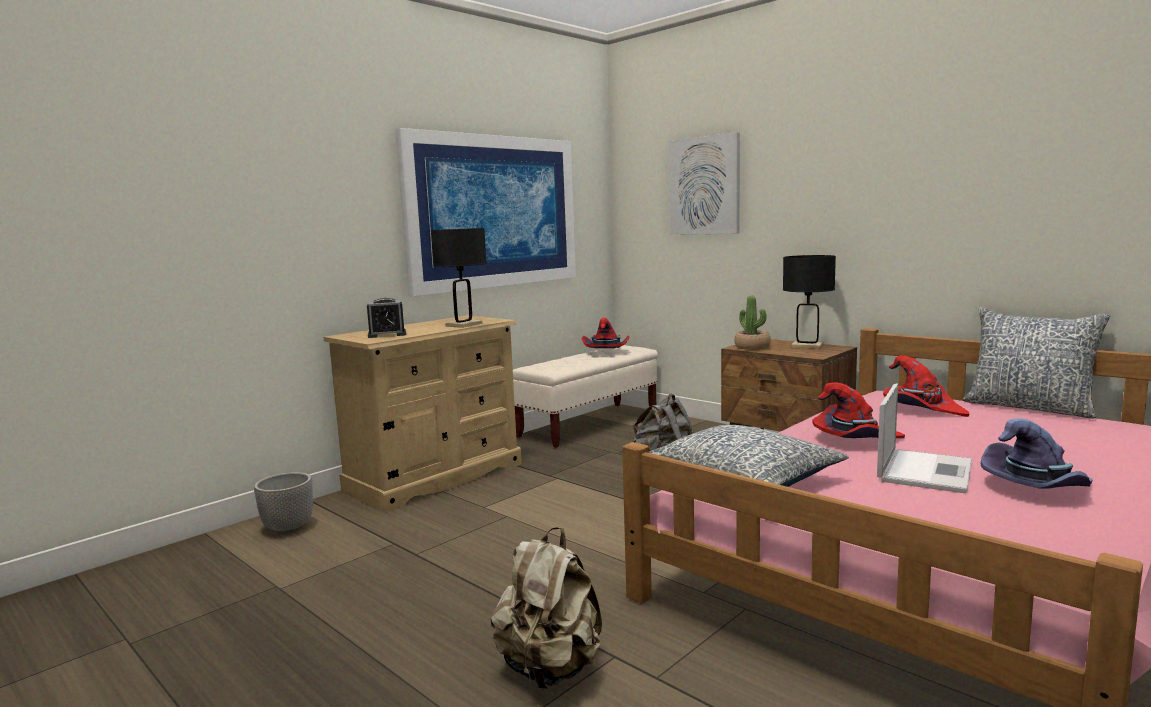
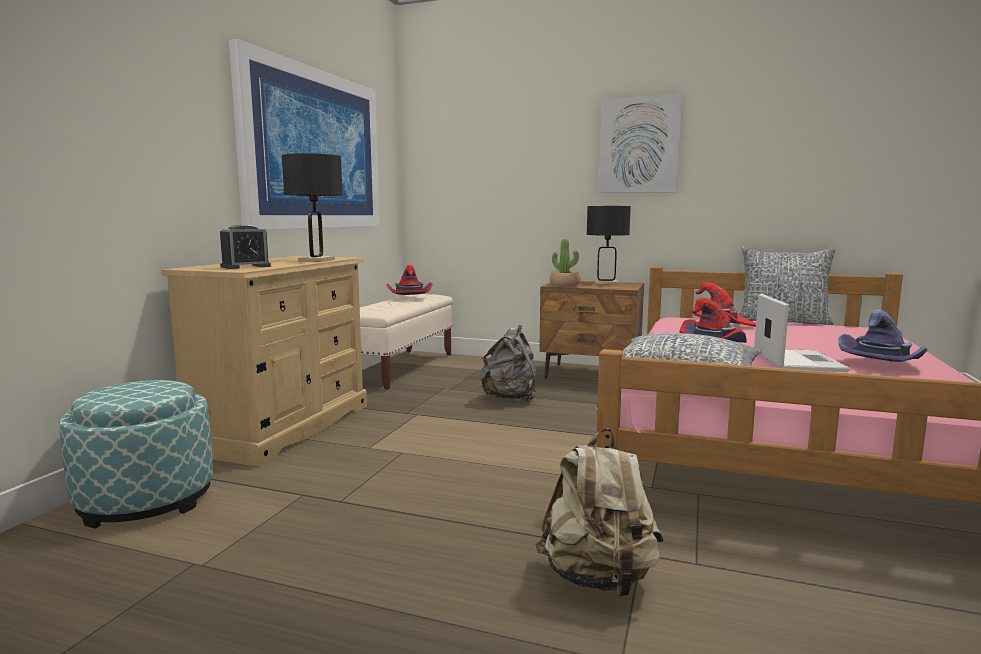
camera: 25 degrees left, 0 degrees up
planter [254,472,313,534] -> ottoman [59,380,213,529]
picture [669,132,740,235] -> picture moved to [599,94,682,193]

